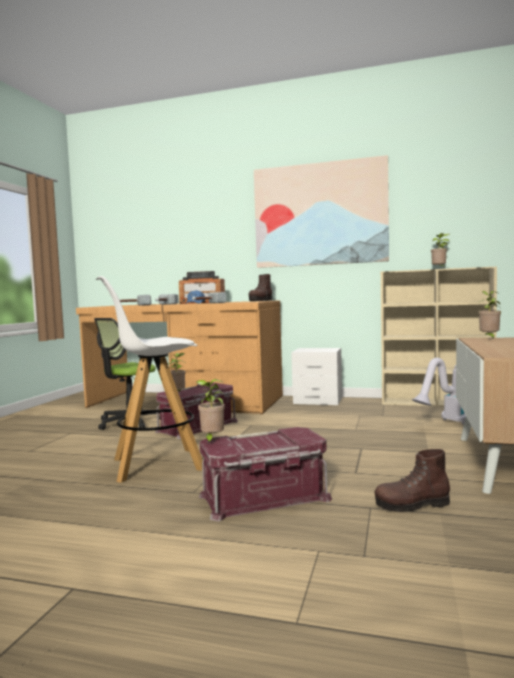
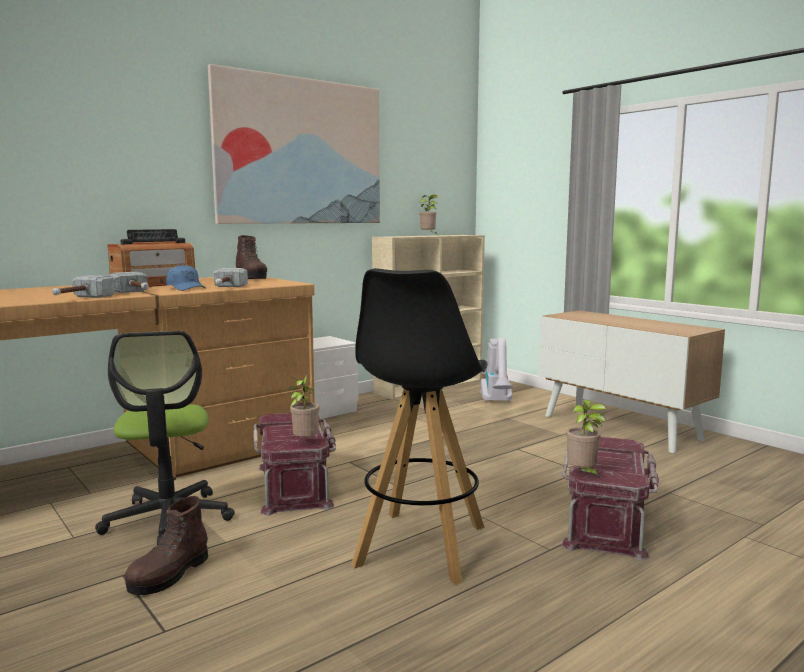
camera: 55 degrees left, 5 degrees up
white stool [96,276,203,483] -> black stool [351,268,488,585]
brown boot [375,449,450,512] -> brown boot moved to [124,496,208,595]
potted plant [478,291,501,338] -> none

